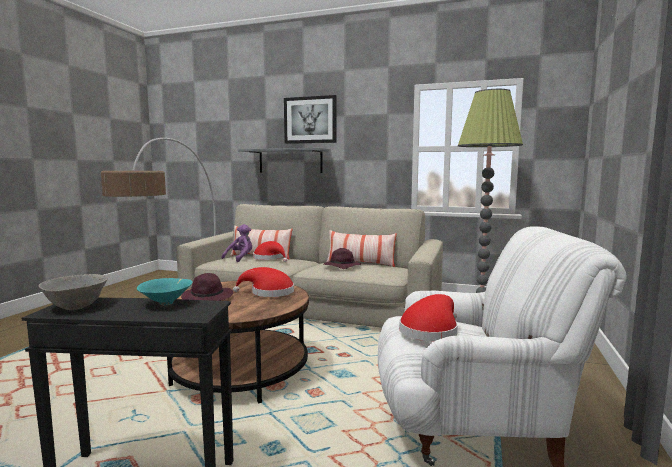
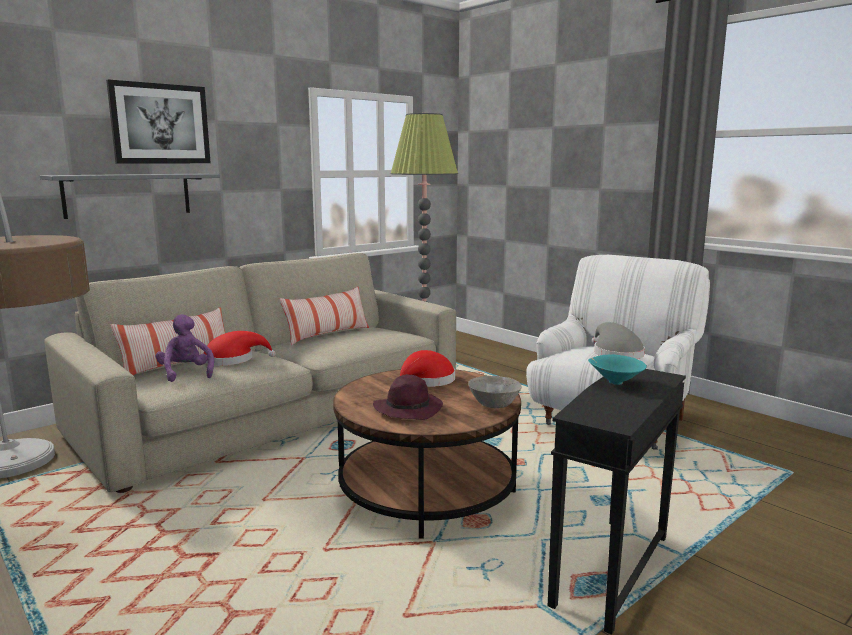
camera: 60 degrees left, 5 degrees up
grey bowl [39,274,108,310] -> grey bowl moved to [468,376,521,408]
purple hat [324,248,362,269] -> none
red hat [399,294,458,341] -> grey hat [592,322,645,359]

